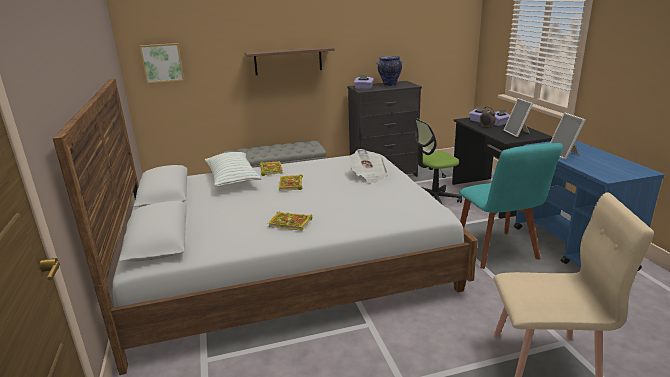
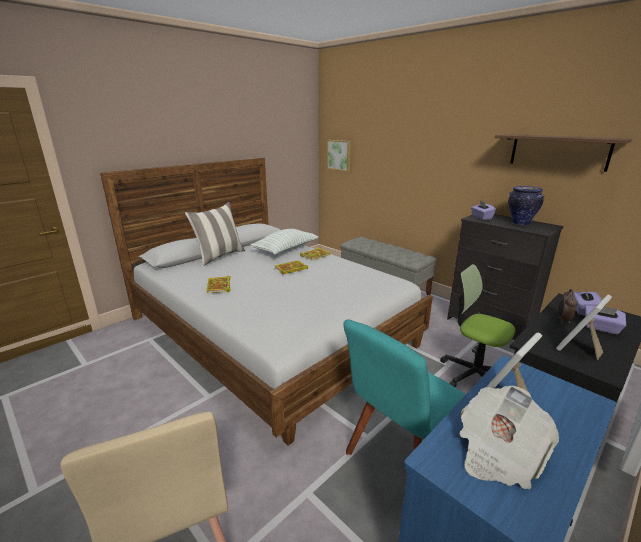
camera: 60 degrees right, 0 degrees up
shelf [244,46,335,75] -> shelf moved to [495,134,632,172]
newspaper [349,149,388,184] -> newspaper moved to [459,386,559,489]
none -> pillow [185,202,245,266]

